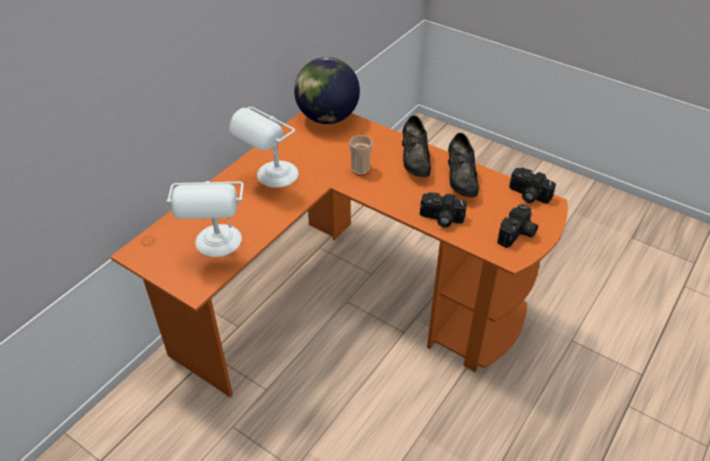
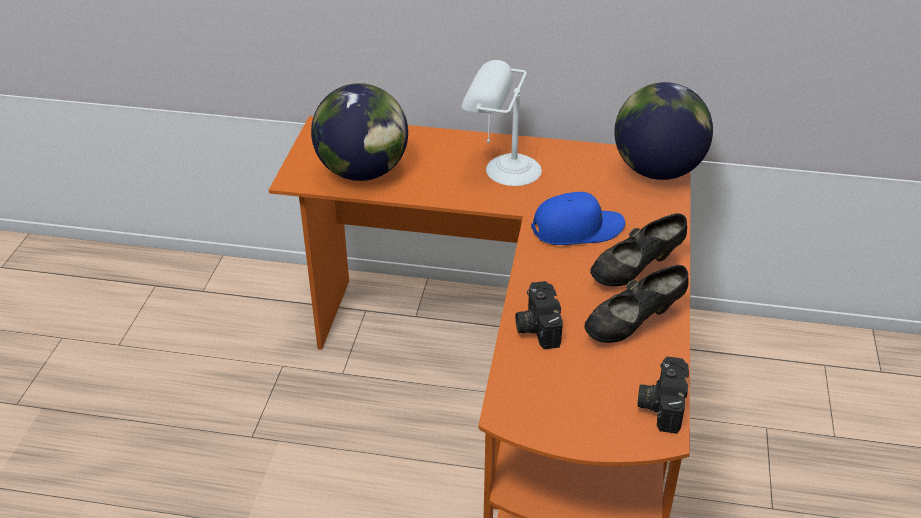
camera: 65 degrees right, 5 degrees down
white table lamp [166,181,244,257] -> globe [311,83,408,181]
cup [349,135,372,175] -> blue cap [531,192,625,245]
camera [498,204,538,248] -> none

